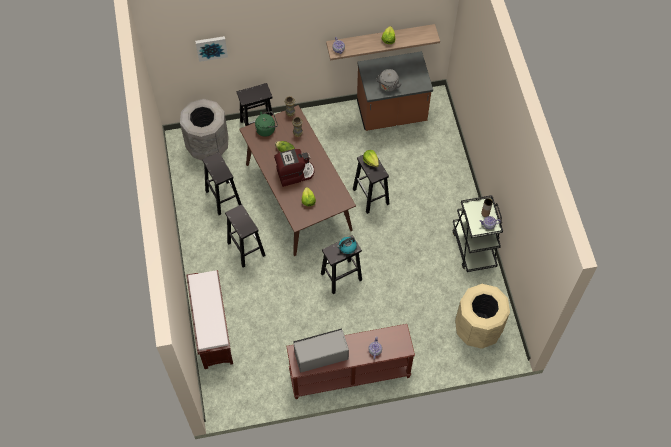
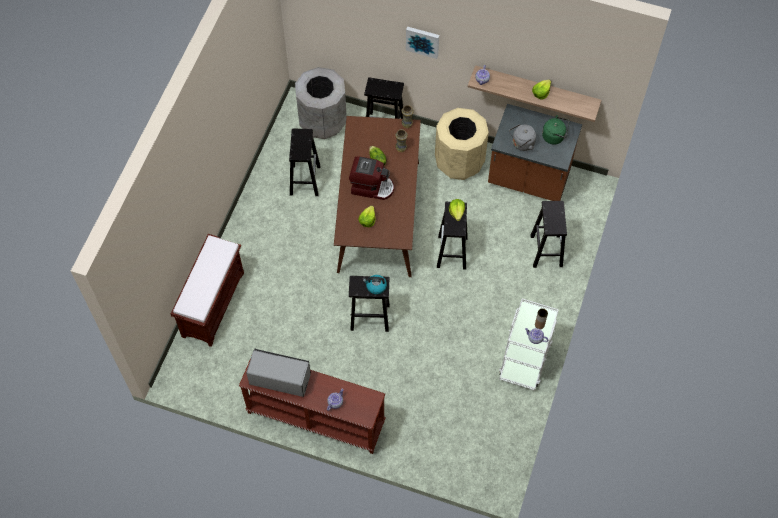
camera: 30 degrees right, 0 degrees up
picture [195,36,228,62] -> picture moved to [406,26,439,59]
black stool [225,204,266,268] -> black stool moved to [530,201,567,268]
green kettle [255,111,278,137] -> green kettle moved to [542,115,569,145]
black cart [452,195,503,272] -> white cart [499,299,559,391]
beige trash can [455,284,510,349] -> beige trash can moved to [435,108,489,180]

